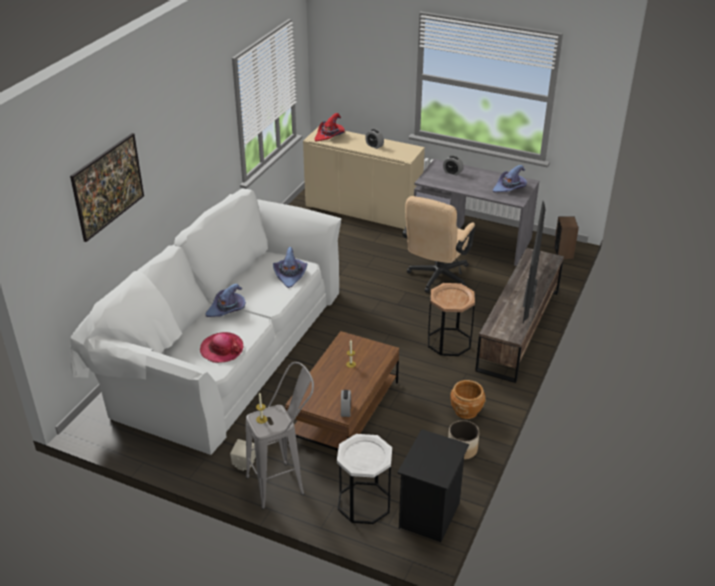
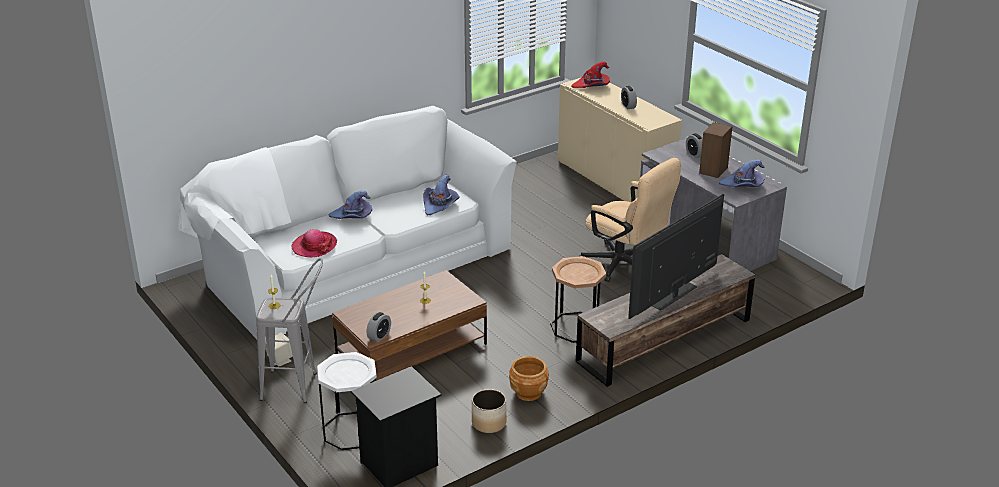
camera: 30 degrees right, 5 degrees down
picture [70,133,144,242] -> none
beige office chair [402,196,475,293] -> beige office chair turned 105 degrees counterclockwise [579,158,681,282]
speaker [554,217,579,259] -> speaker moved to [699,122,732,178]

